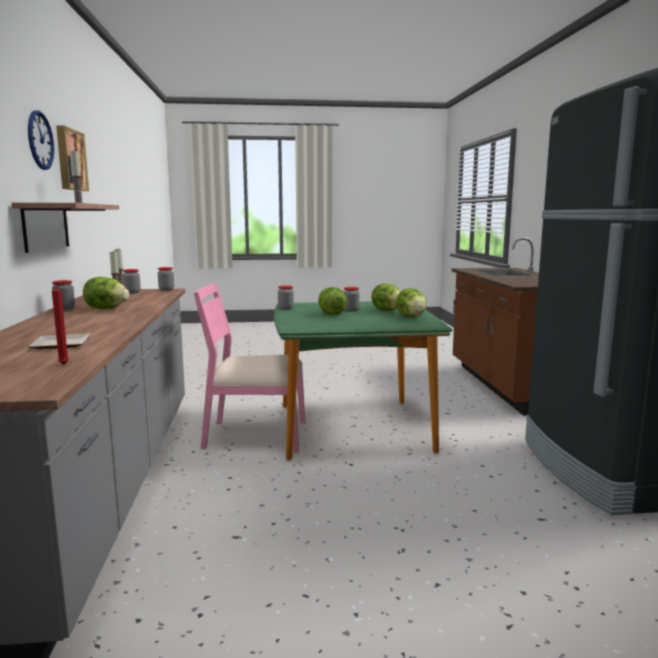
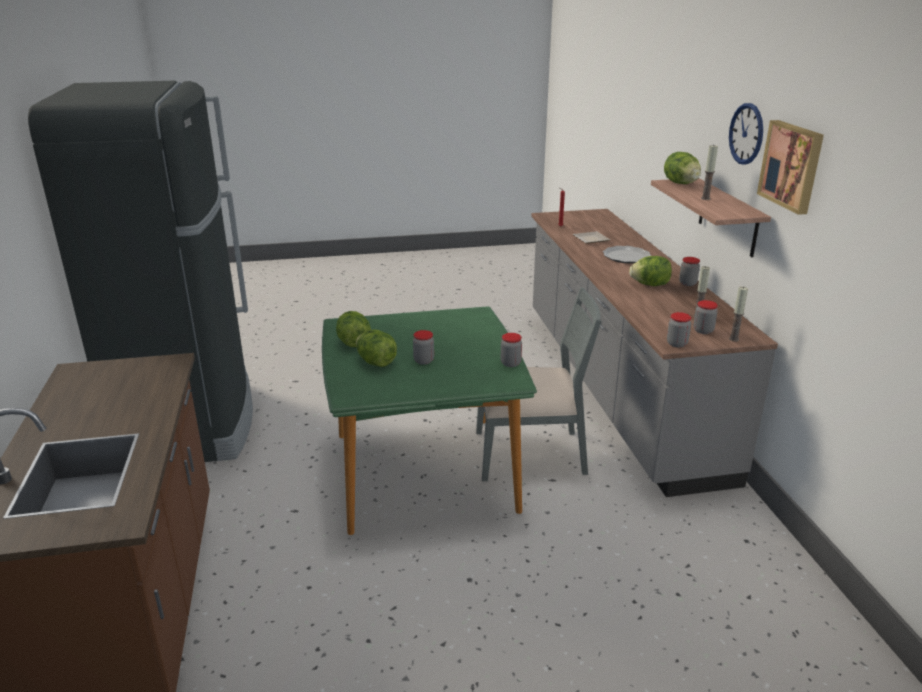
camera: 175 degrees right, 15 degrees up
pink chair [194,283,306,453] -> grey chair [476,287,601,481]
lettuce [318,287,348,315] -> lettuce moved to [664,152,701,184]
none -> plate [603,246,651,263]

